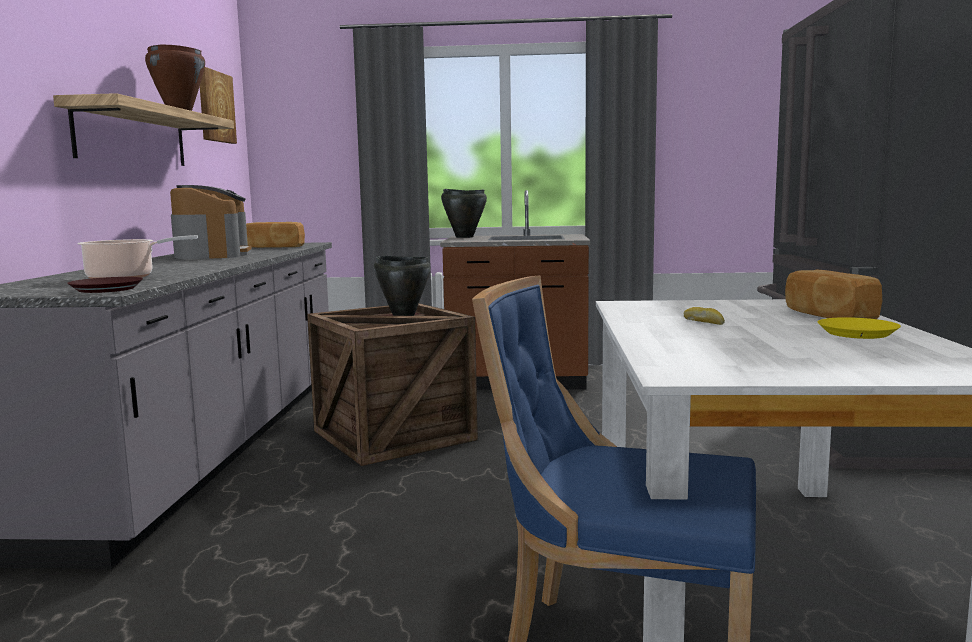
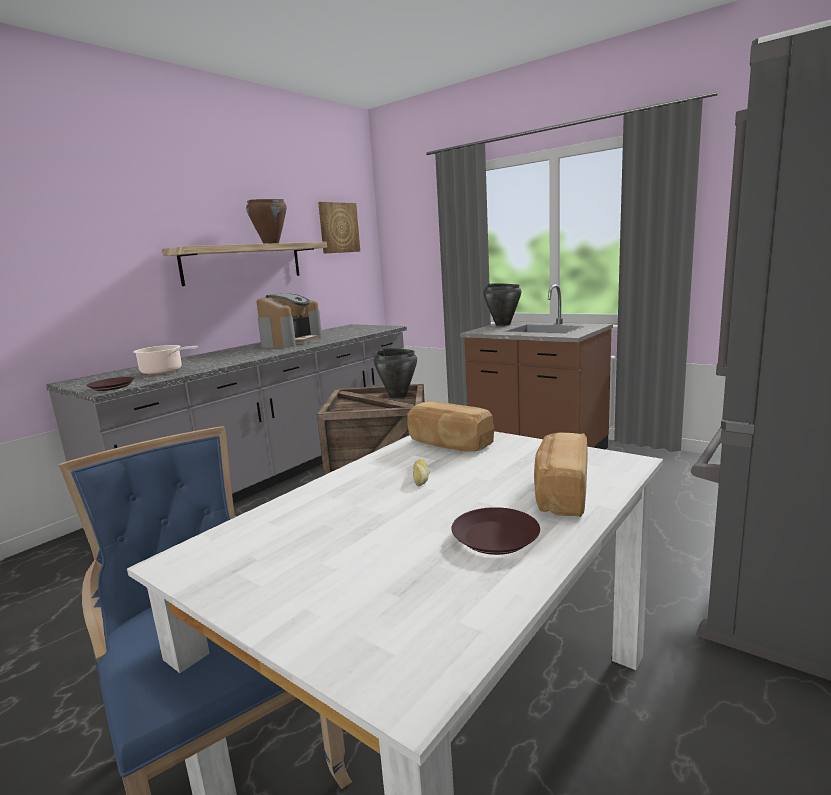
camera: 35 degrees right, 5 degrees up
bread [246,222,305,248] -> bread moved to [407,400,494,452]
yellow plate [817,317,901,339] -> brown plate [451,507,540,555]

